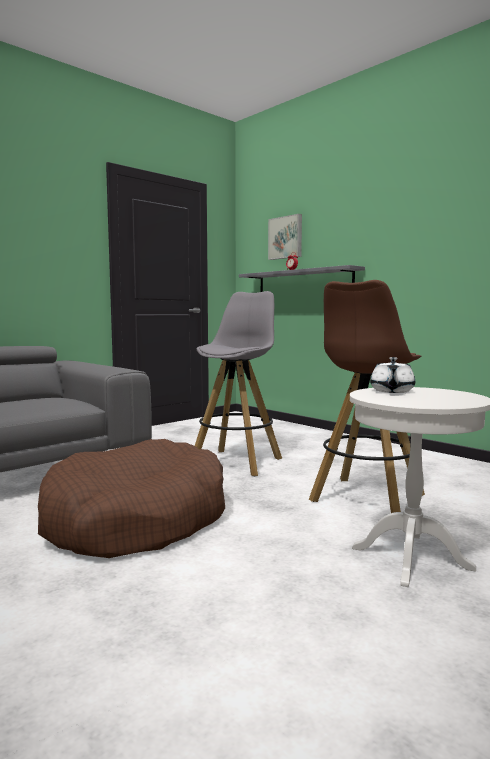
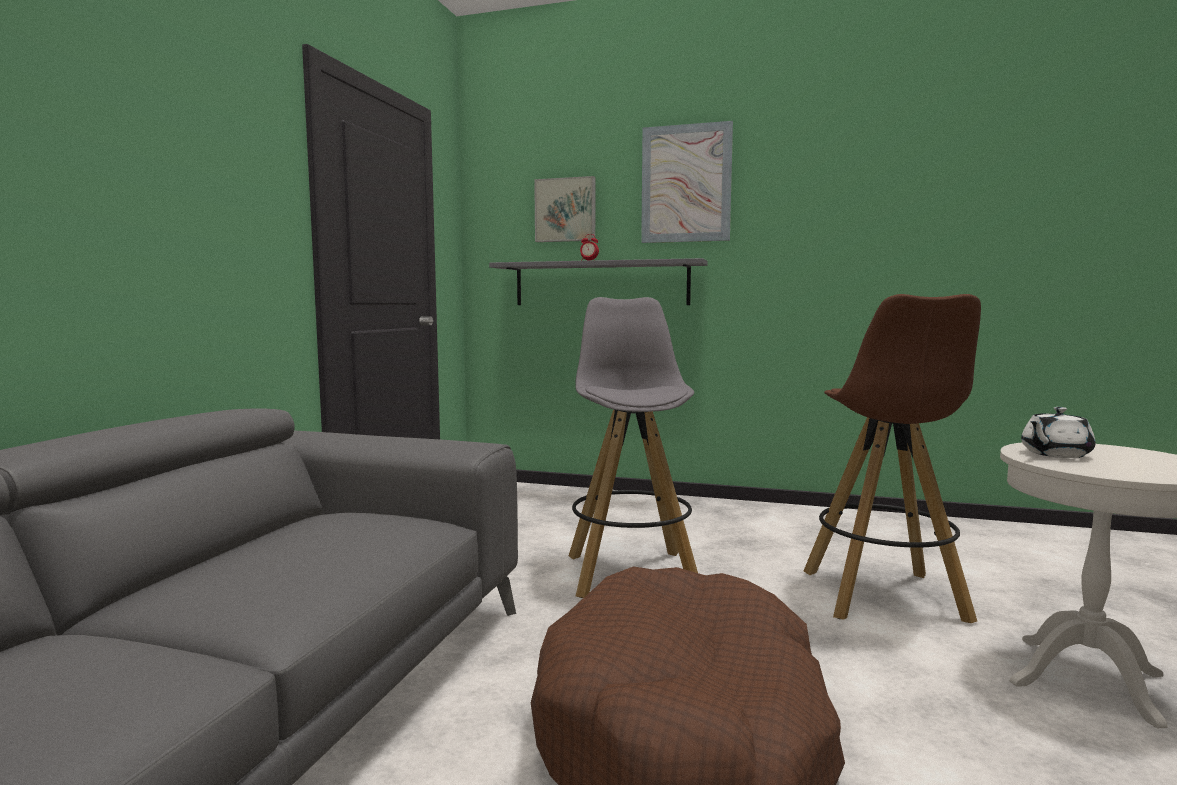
camera: 30 degrees left, 0 degrees up
white teapot [370,357,415,393] -> white teapot turned 75 degrees clockwise [1021,407,1095,458]
none -> picture [641,121,733,243]

